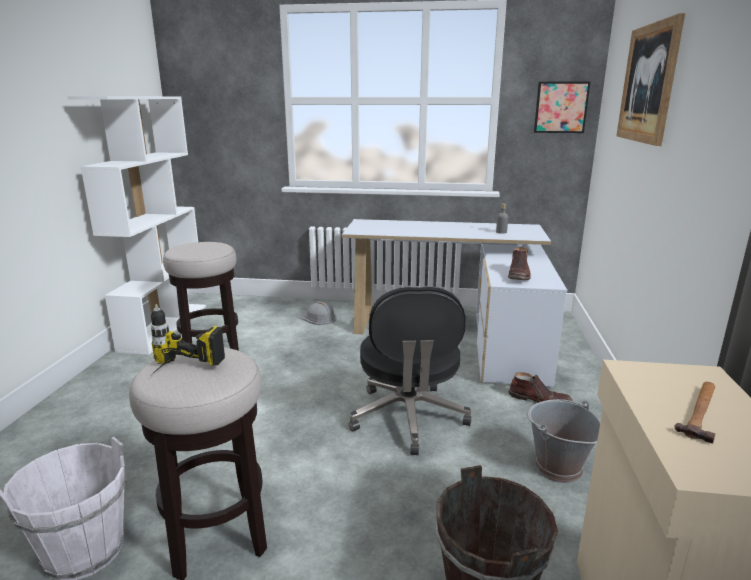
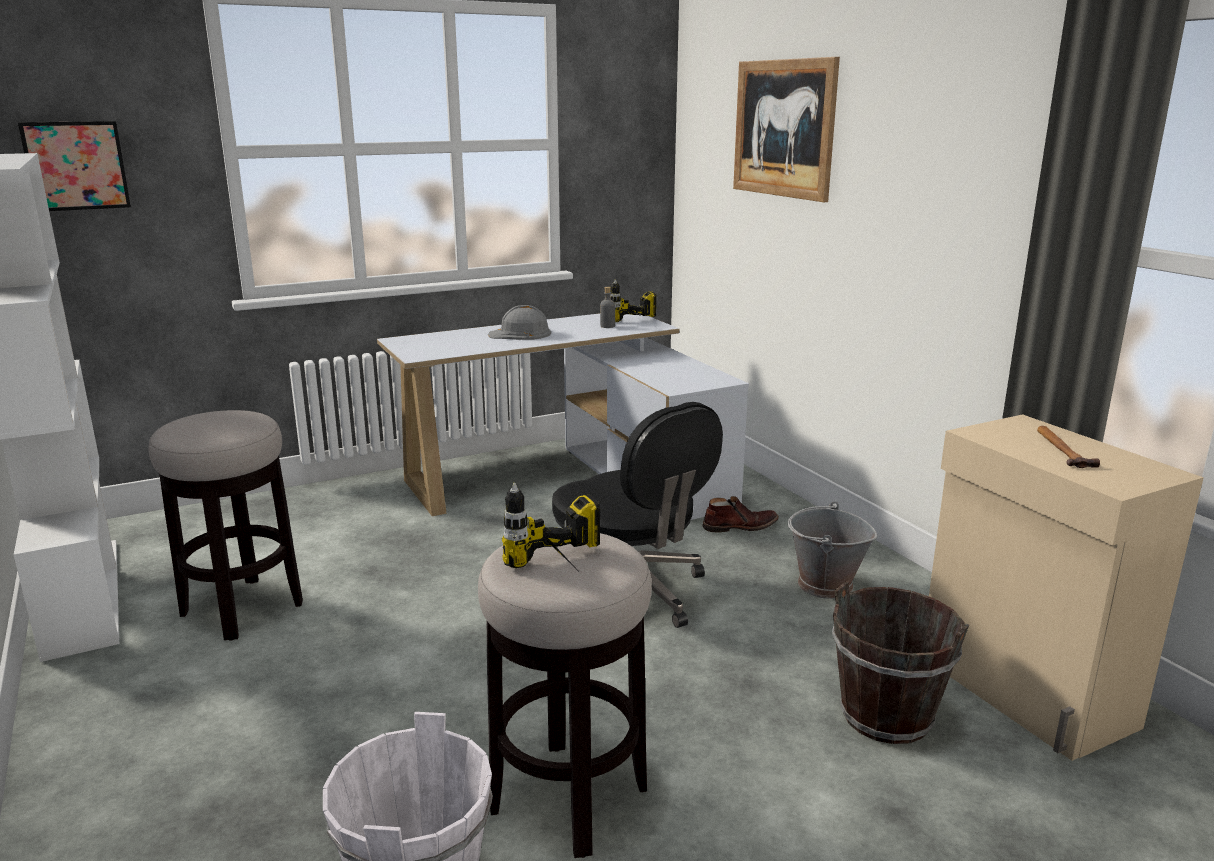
camera: 35 degrees left, 0 degrees up
grey hard hat [299,301,337,325] -> grey hard hat moved to [488,305,551,340]
brown boot [508,247,531,280] -> none
picture [534,81,591,133] -> picture moved to [18,121,131,211]
none -> power drill [610,279,656,322]

